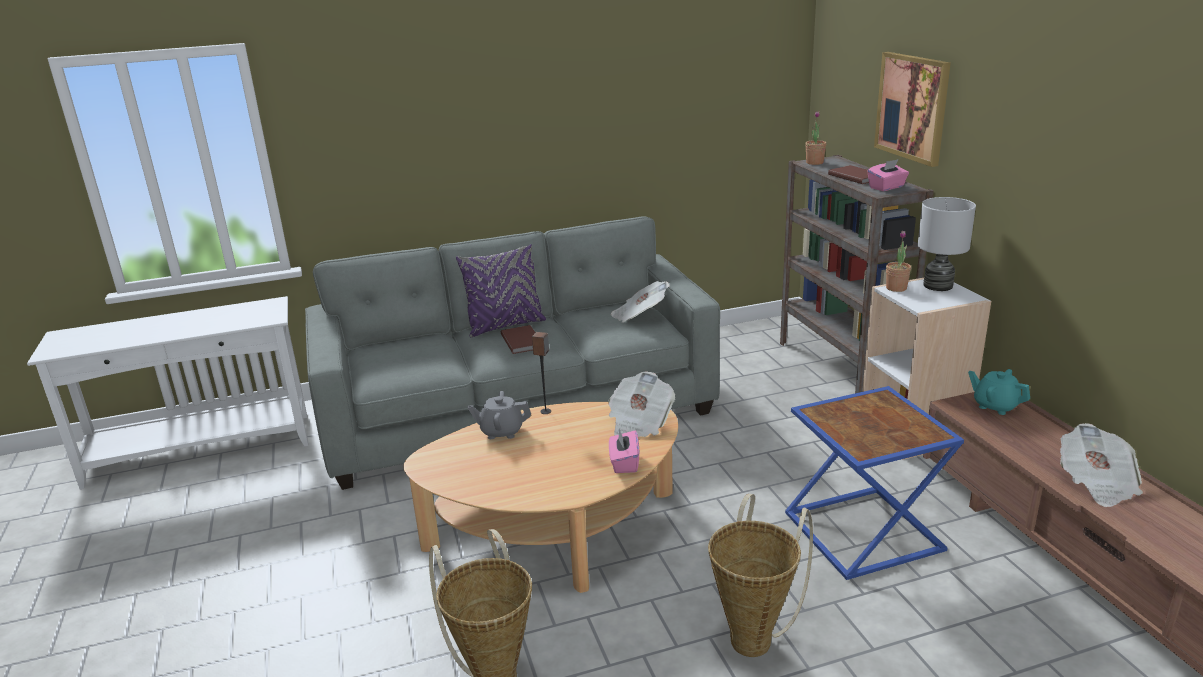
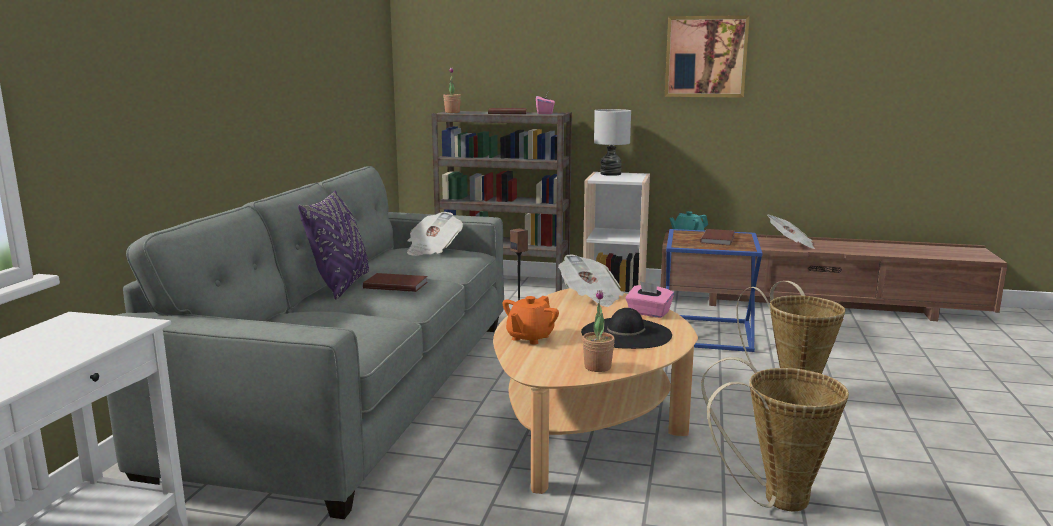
camera: 60 degrees left, 10 degrees down
grey teapot [467,391,531,439] -> orange teapot [503,296,559,345]
picture [874,52,951,167] -> picture moved to [665,15,750,98]
potted plant [886,231,911,292] -> potted plant moved to [582,290,615,372]
none -> black hat [581,308,672,349]
none -> brown book [700,229,735,245]

